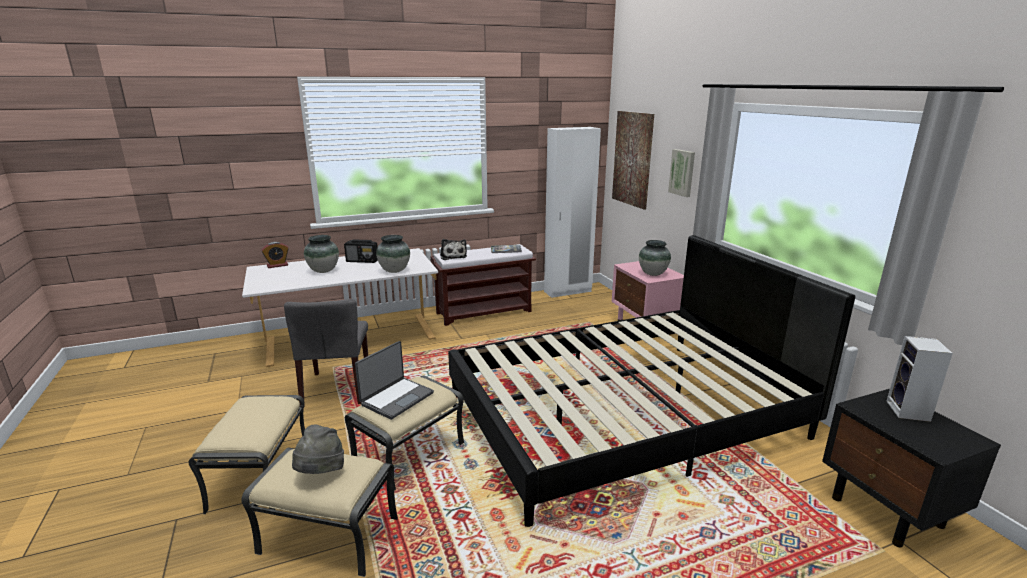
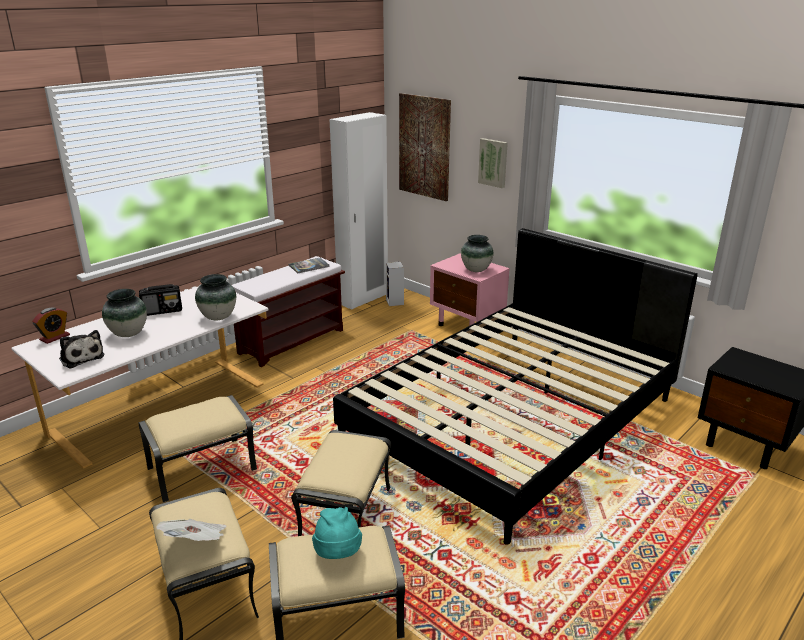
camera: 25 degrees left, 5 degrees up
grey chair [284,299,368,406] -> beige ottoman [138,395,257,503]
grey hat [292,425,344,474] -> turquoise hat [312,507,362,559]
laptop [355,341,434,420] -> none
plush toy [440,239,467,260] -> plush toy moved to [59,330,104,368]
speaker [886,336,953,422] -> speaker moved to [386,261,404,306]
none -> newspaper [156,519,226,541]

